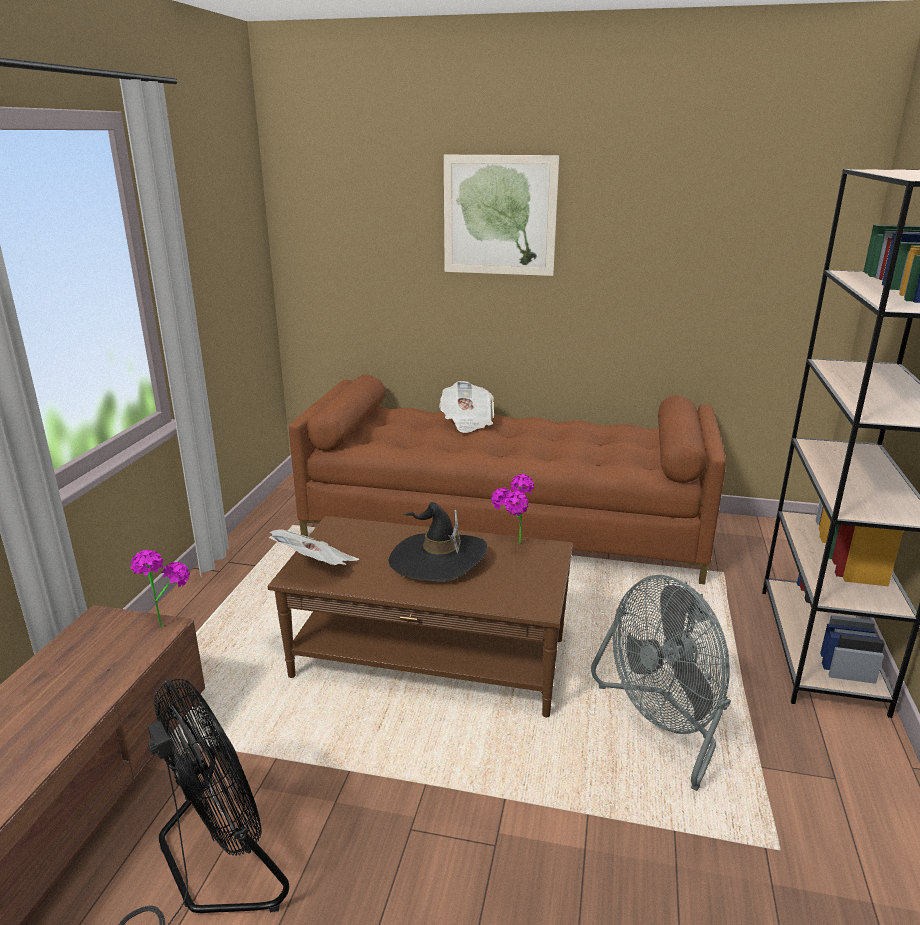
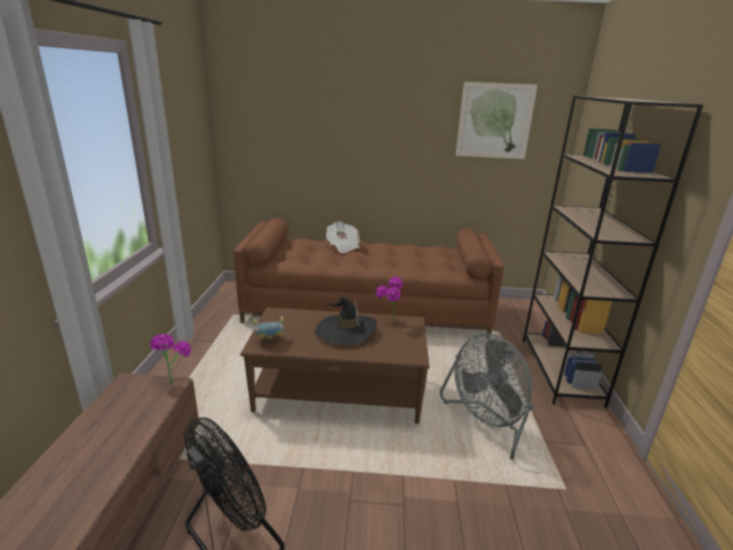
camera: 10 degrees left, 0 degrees up
newspaper [268,529,359,565] -> bowl [253,316,284,339]
picture [444,155,559,276] -> picture moved to [456,82,538,159]

